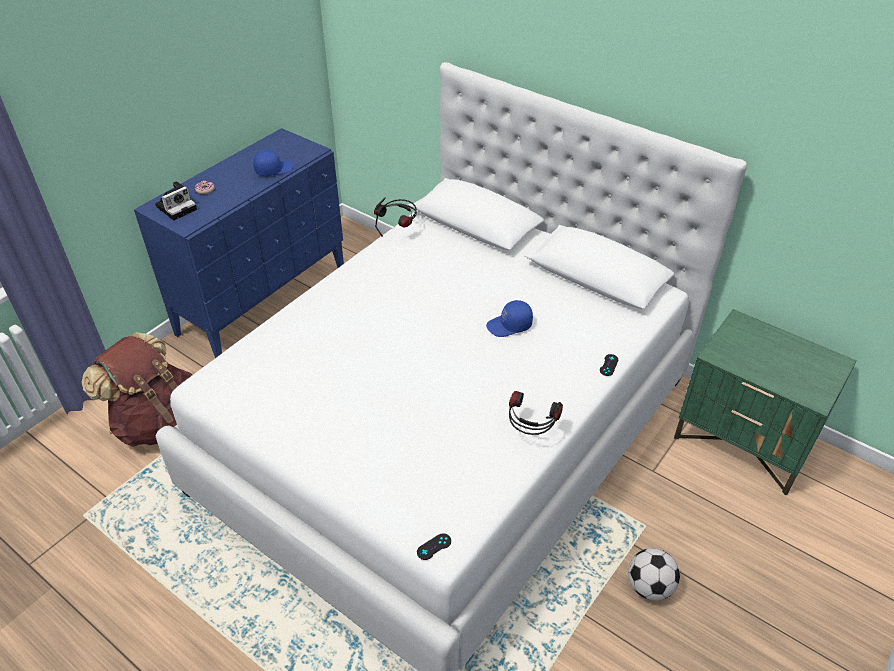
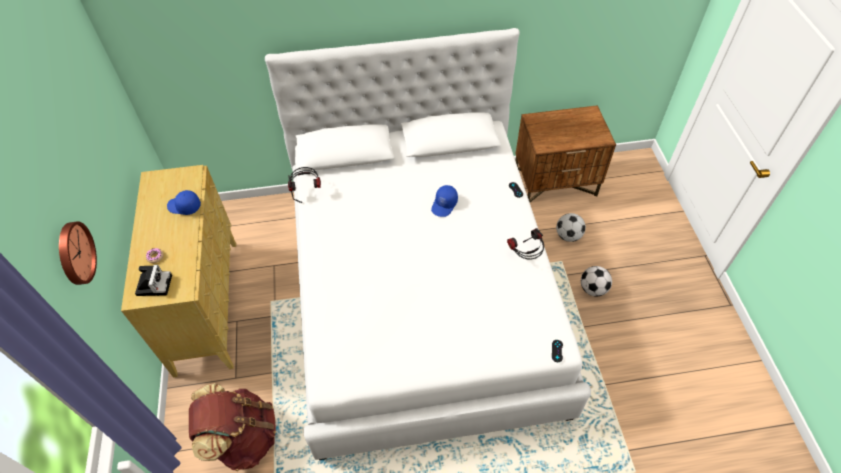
camera: 45 degrees left, 10 degrees up
blue dresser [134,128,344,358] -> beige dresser [121,165,236,377]
blue cap [253,150,294,176] -> blue cap turned 90 degrees counterclockwise [167,190,201,215]
green nightstand [674,309,856,495] -> brown nightstand [515,105,616,202]
none -> wall clock [59,221,97,285]
none -> football [556,213,586,242]

